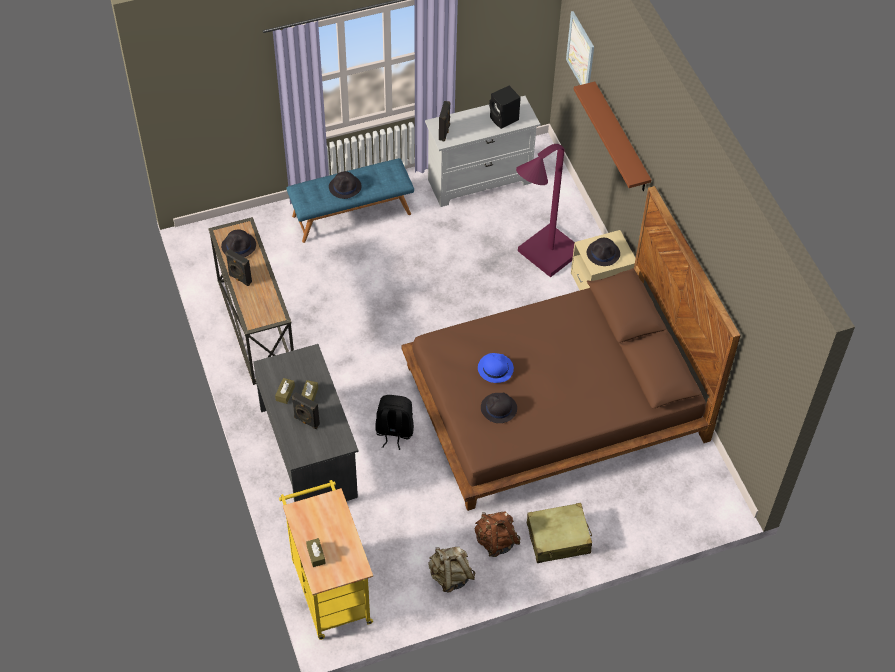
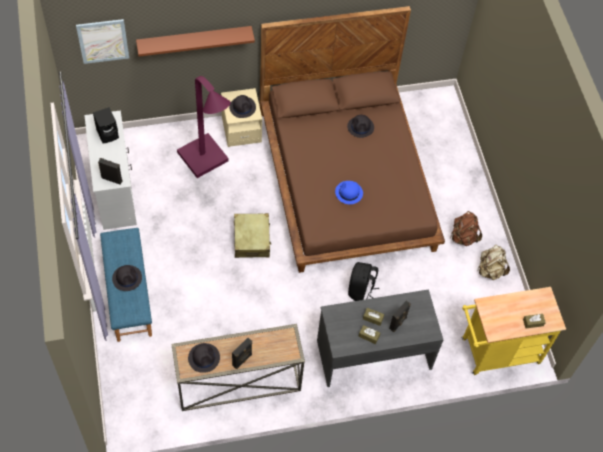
camera: 85 degrees left, 5 degrees up
black hat [481,393,517,423] -> black hat moved to [347,115,374,138]
beige suitcase [527,503,592,563] -> beige suitcase moved to [234,213,271,258]

